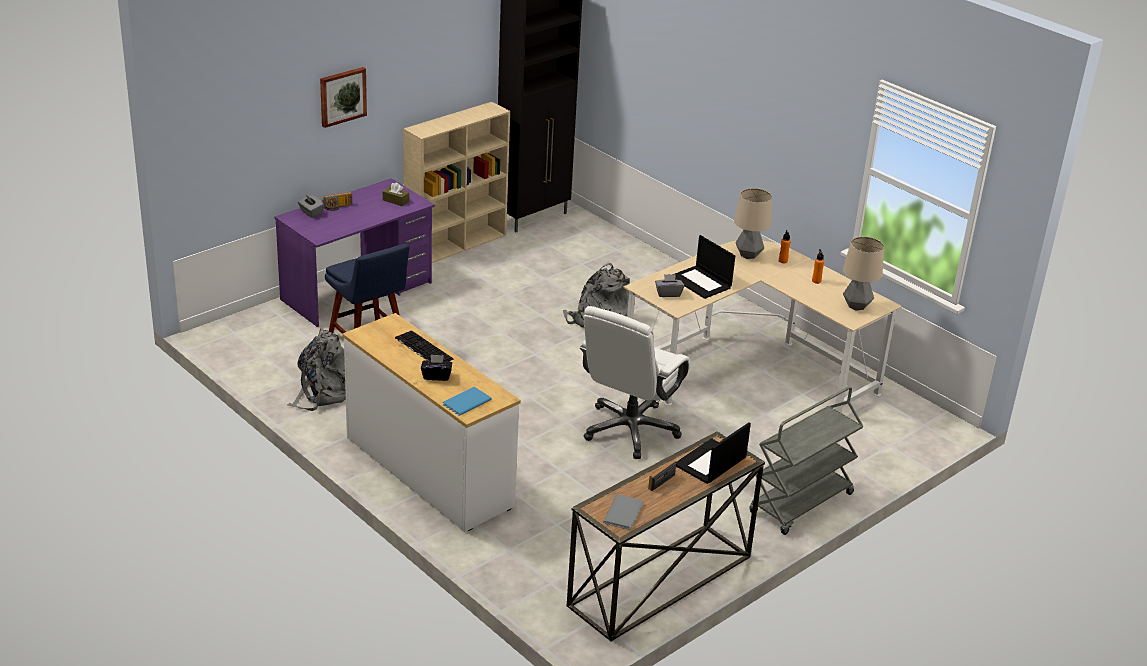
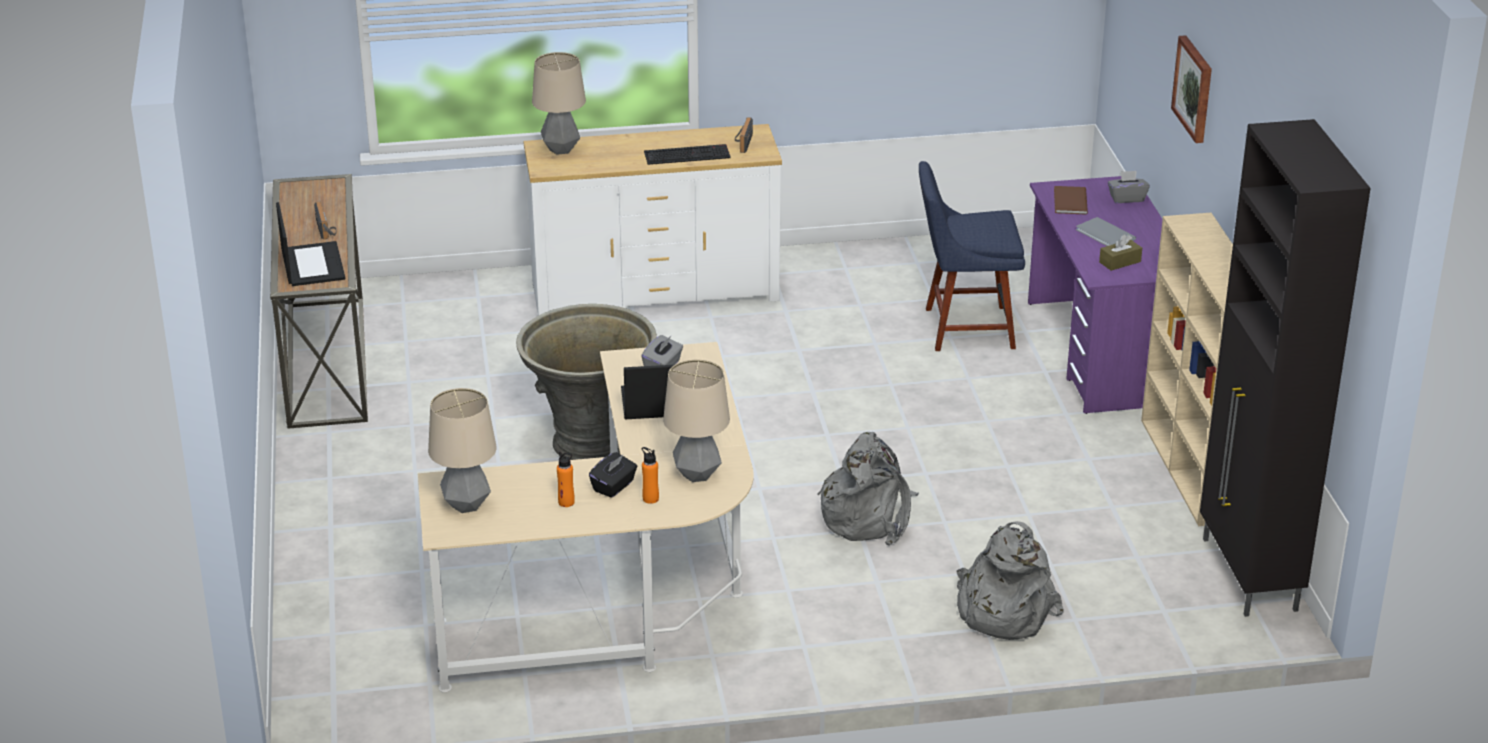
camera: 125 degrees right, 0 degrees up
grey backpack [287,328,346,411] -> grey backpack moved to [957,521,1064,640]
radio [322,192,353,211] -> radio moved to [735,117,753,153]
black tissue box [421,355,452,381] -> black tissue box moved to [589,452,638,498]
blue book [443,387,492,416] -> table lamp [532,52,586,155]
white office chair [579,306,691,459] -> grey planter [516,304,657,460]
grey book [603,494,643,530] -> grey book moved to [1076,217,1136,246]
grey cart [749,386,863,535] -> none
none -> brown book [1054,186,1088,215]

